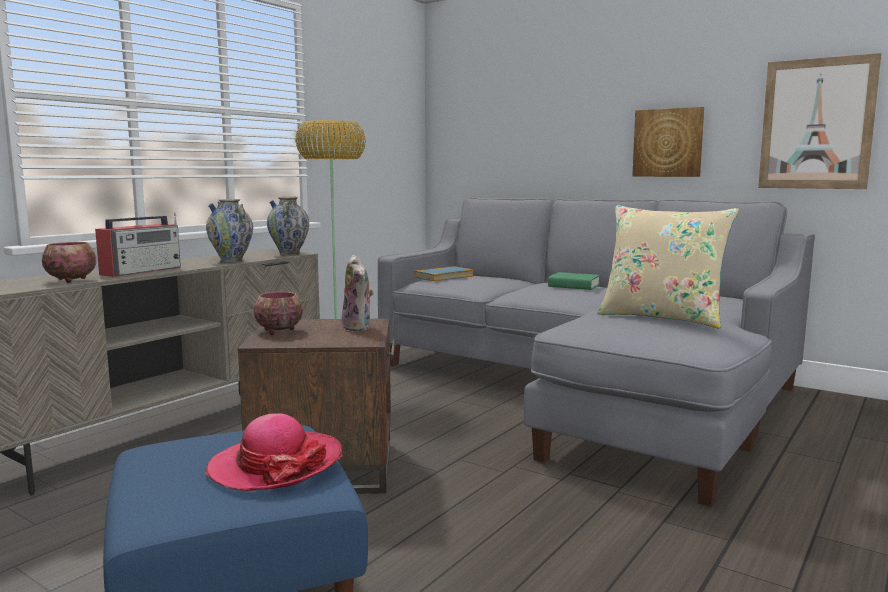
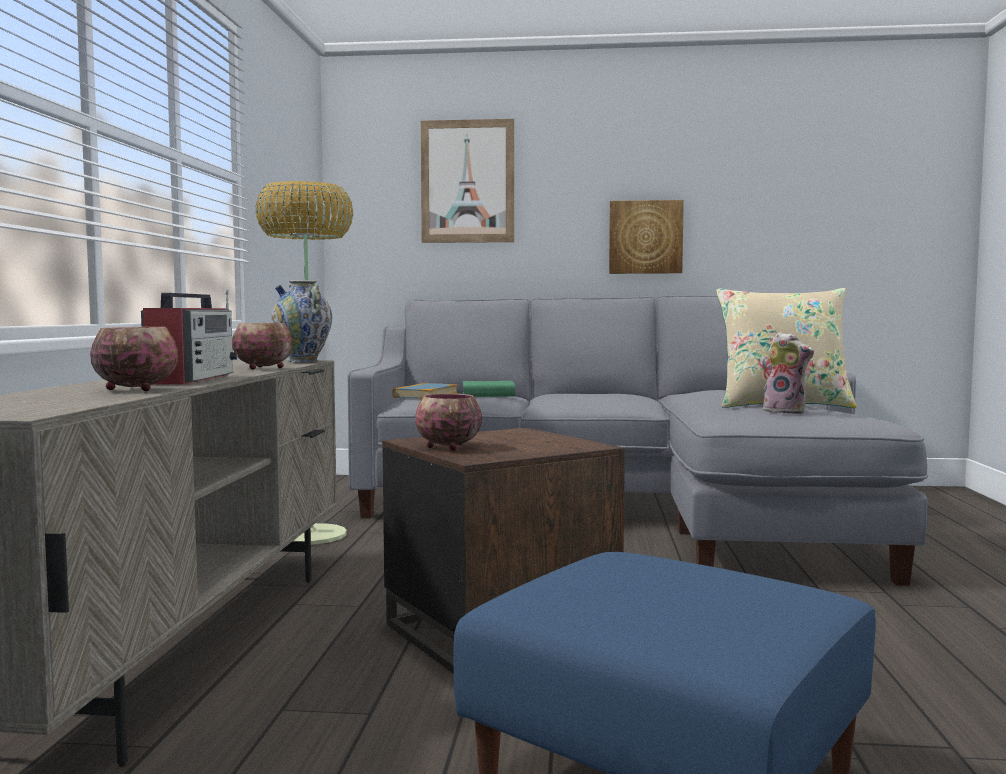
camera: 30 degrees left, 5 degrees down
hat [205,413,343,491] -> none
vase [206,199,253,263] -> bowl [232,323,293,369]
plush toy [342,255,374,331] -> plush toy moved to [763,332,814,414]
green book [548,272,600,290] -> green book moved to [463,381,515,397]
picture [758,53,881,189] -> picture moved to [421,119,514,243]

